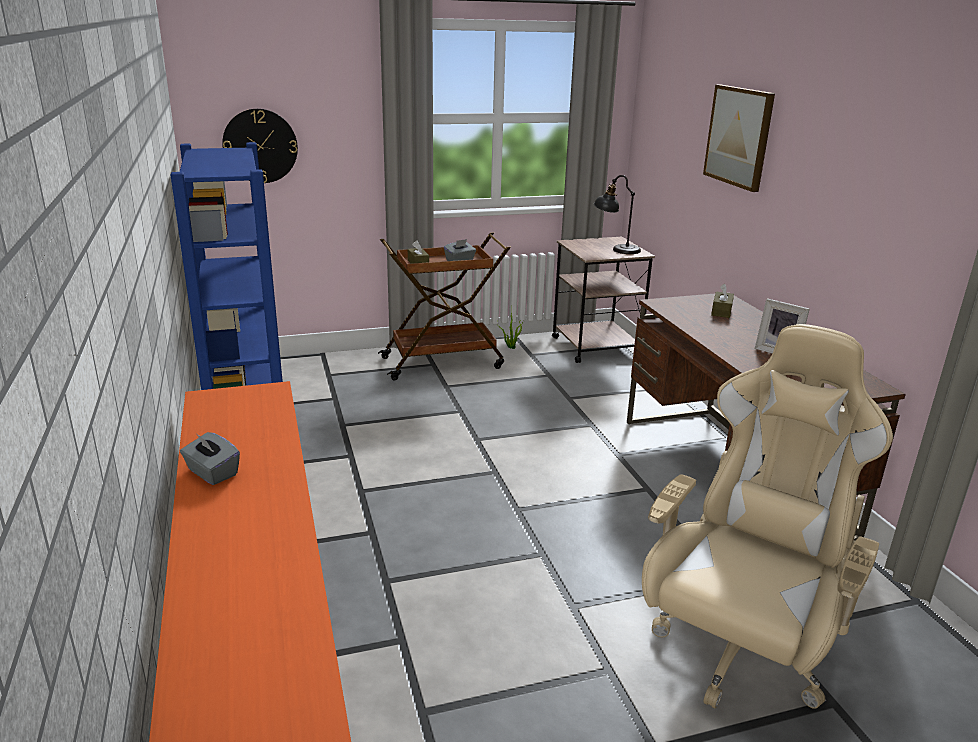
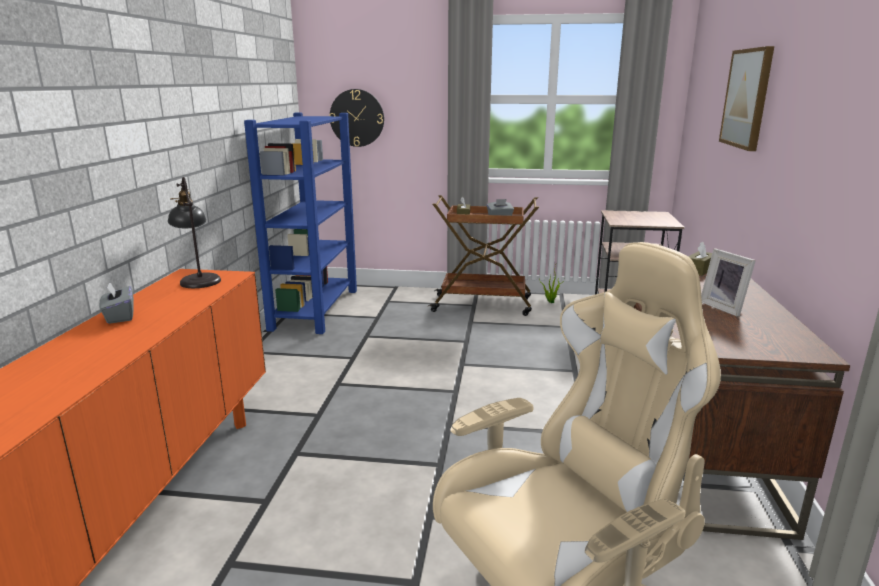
camera: 25 degrees right, 5 degrees down
grey table lamp [594,175,641,254] -> grey table lamp moved to [168,177,221,288]

